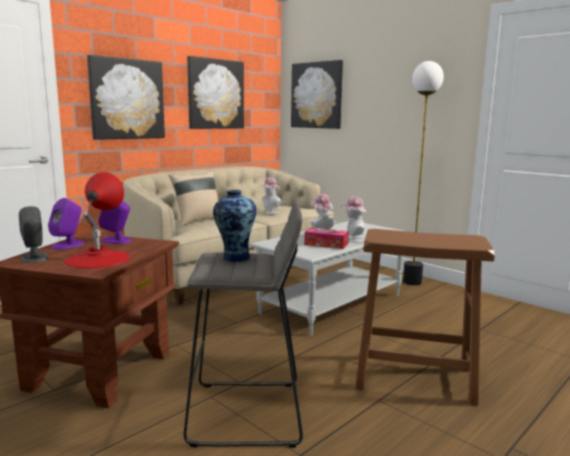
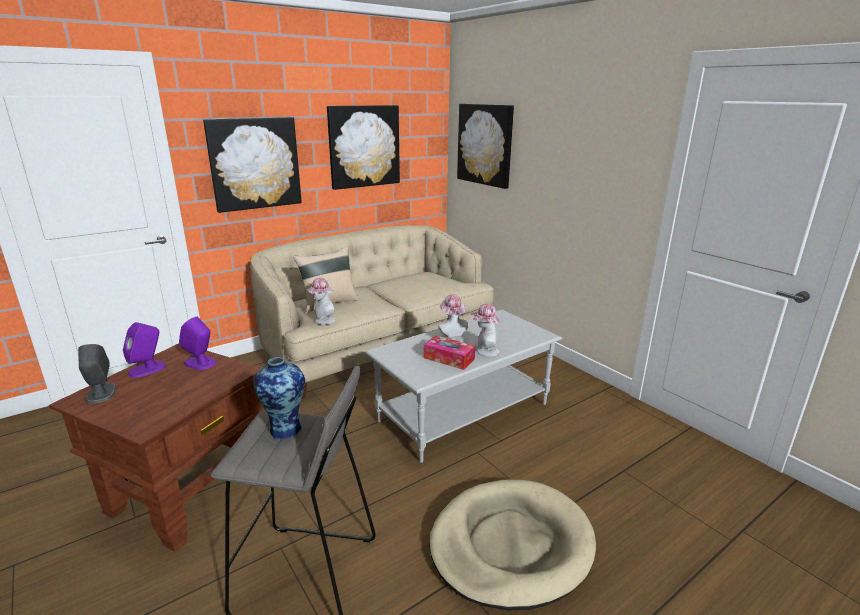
camera: 10 degrees right, 10 degrees up
red table lamp [64,172,131,269] -> none
hat [262,177,281,214] -> hat moved to [307,278,336,324]
brown stool [355,229,495,406] -> beige dog bed [430,480,596,610]
floor lamp [403,61,444,285] -> none

